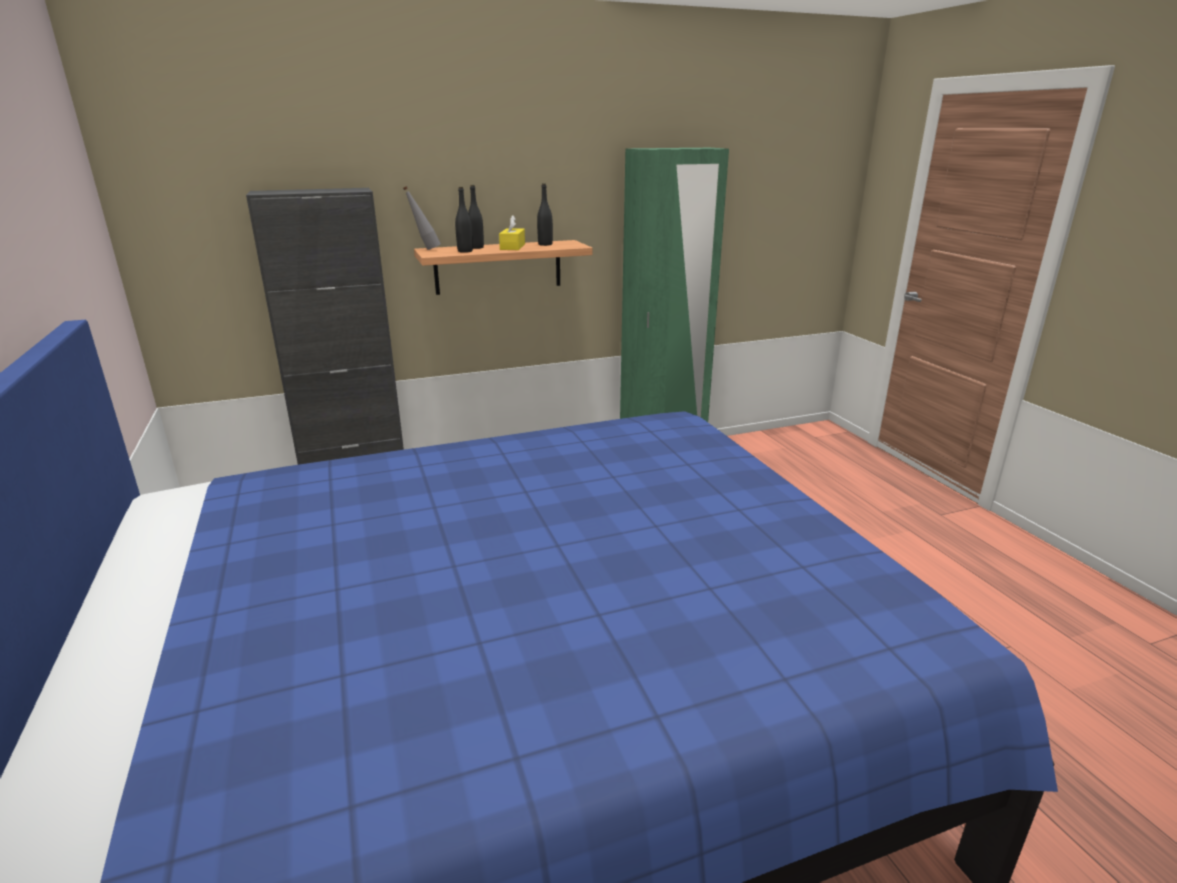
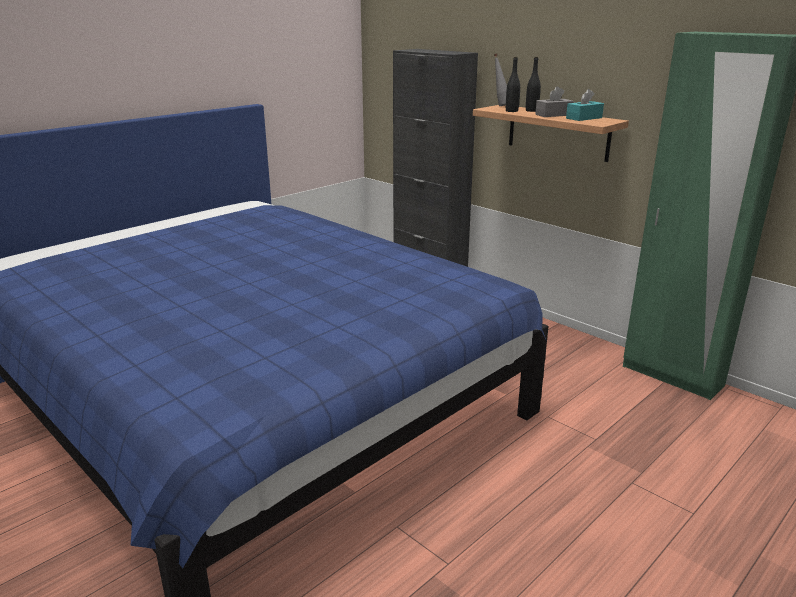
camera: 65 degrees right, 0 degrees up
yellow tissue box [499,215,525,250] -> grey tissue box [535,86,574,117]
black bottle [537,183,553,246] -> turquoise tissue box [566,89,604,121]

